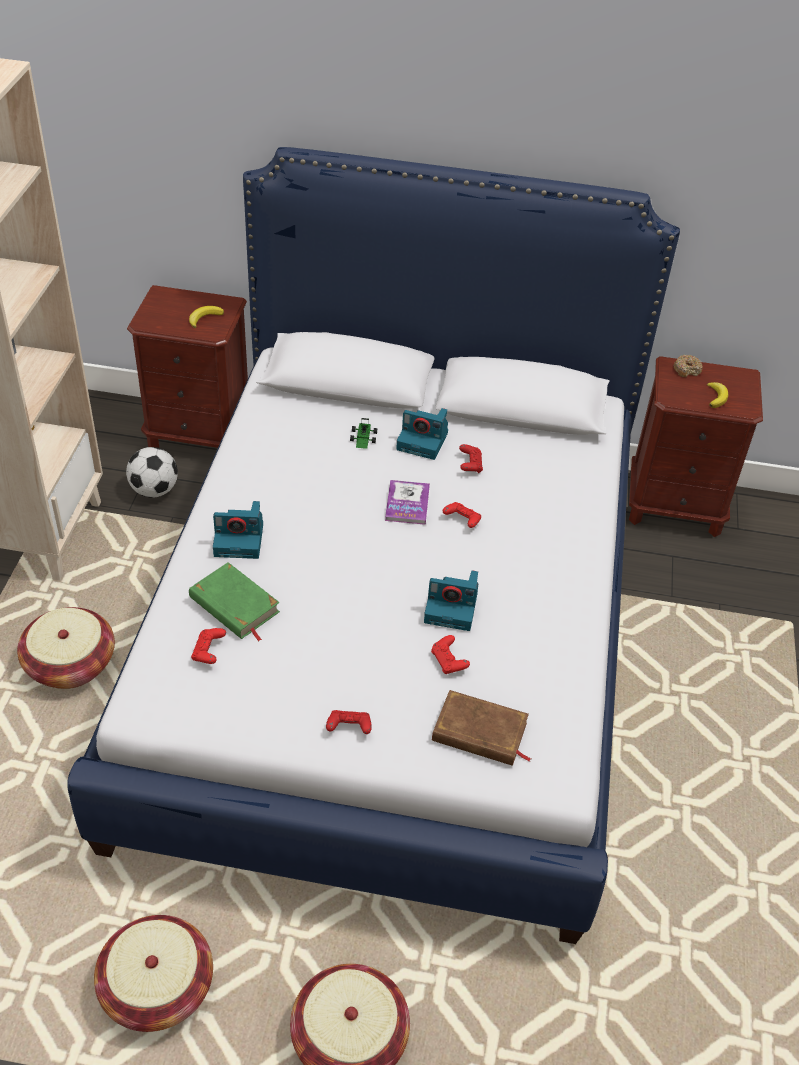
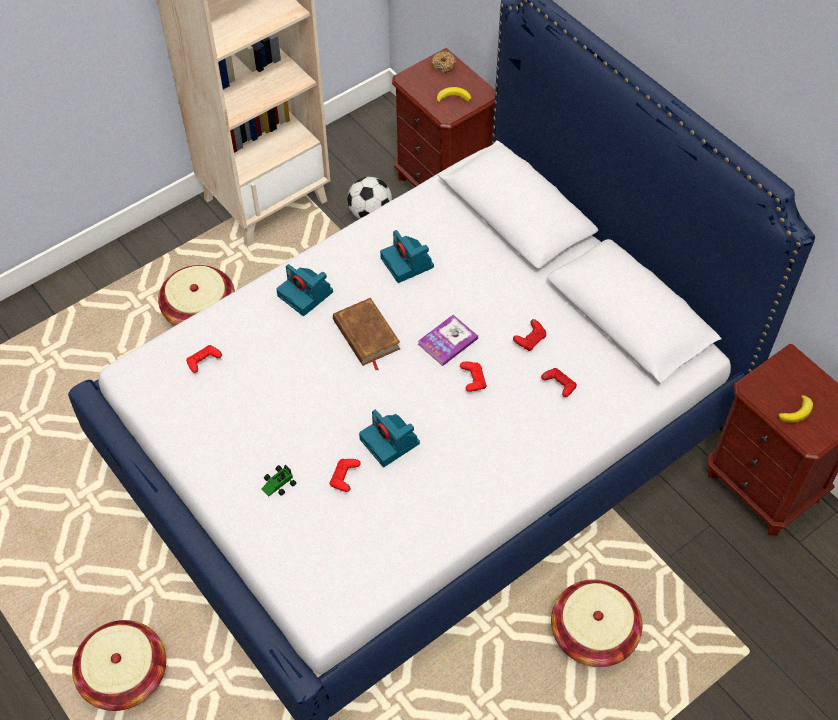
camera: 45 degrees right, 10 degrees up
basket [94,915,213,1032] -> basket moved to [551,579,643,667]
green book [189,562,280,641] -> none
red game controller [326,710,372,734] -> red game controller moved to [541,368,577,397]
toy car [350,418,377,449] -> toy car moved to [261,465,297,497]
camera [396,408,448,460] -> camera moved to [380,230,434,283]
brown book [432,690,531,766] -> brown book moved to [333,298,400,370]
donut [673,355,703,377] -> donut moved to [432,51,456,73]

